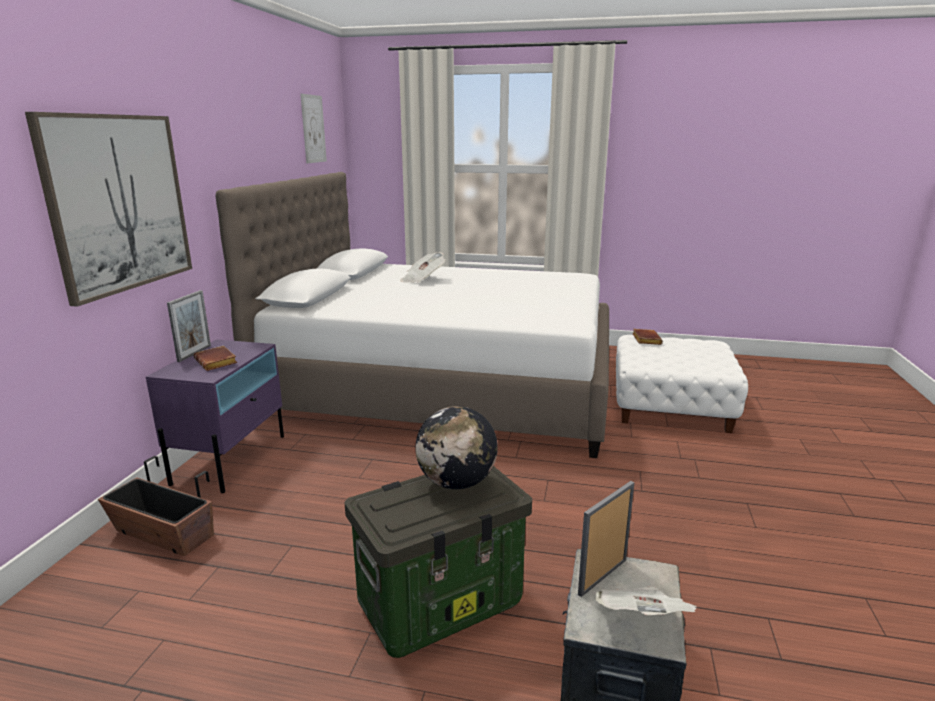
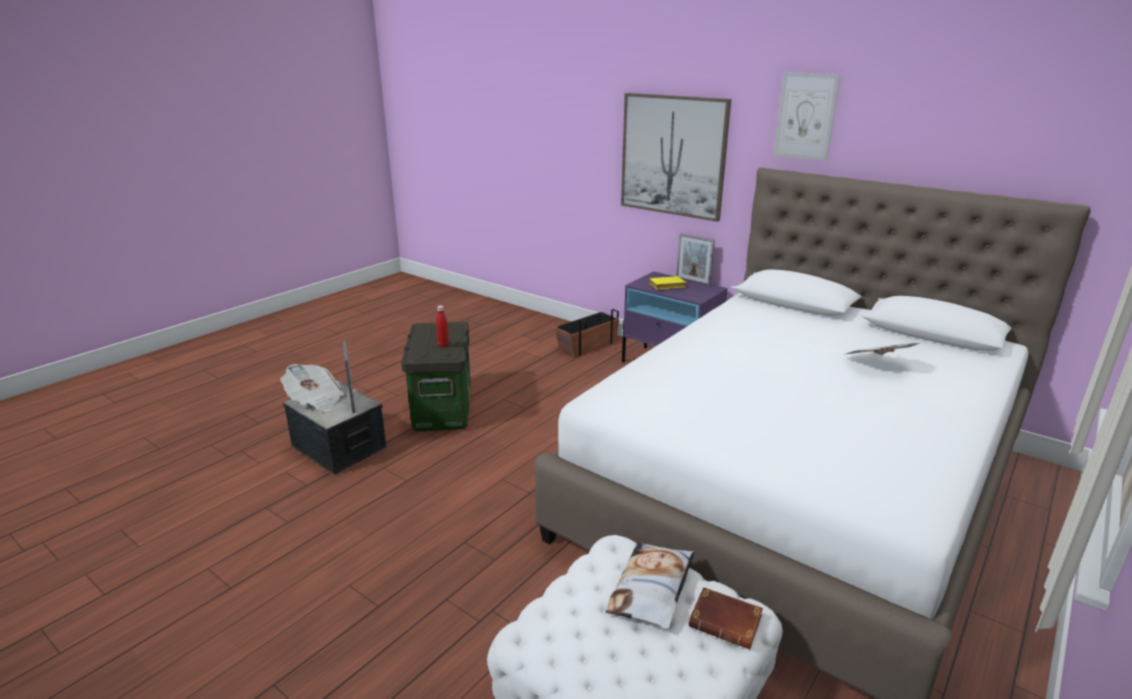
camera: 115 degrees right, 5 degrees up
brown book [193,346,237,371] -> yellow book [649,276,686,289]
picture [300,94,327,163] -> picture moved to [773,72,841,161]
globe [415,406,498,489] -> red bottle [436,305,449,347]
none -> pillow [606,542,695,630]

